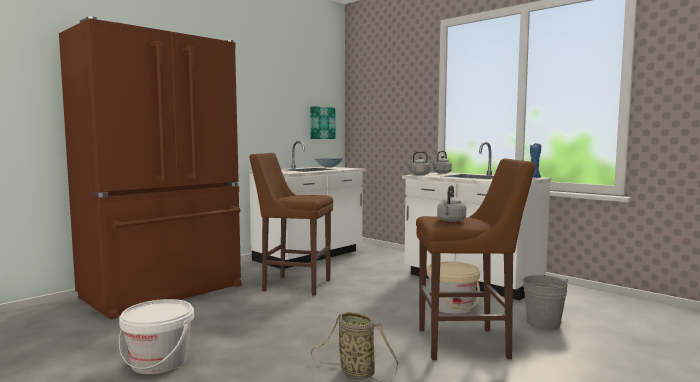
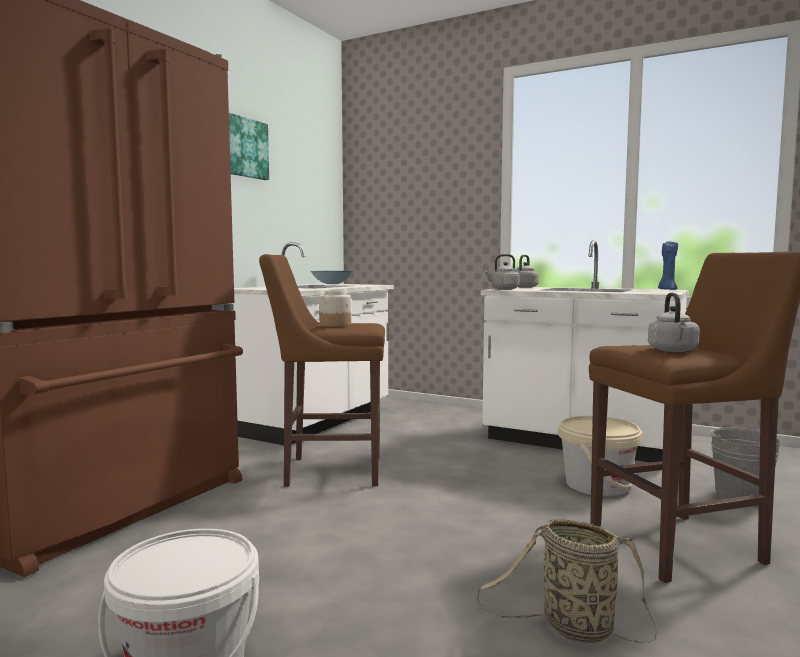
camera: 15 degrees left, 0 degrees up
picture [310,106,335,139] -> picture moved to [229,113,269,180]
none -> jar [319,290,351,327]

